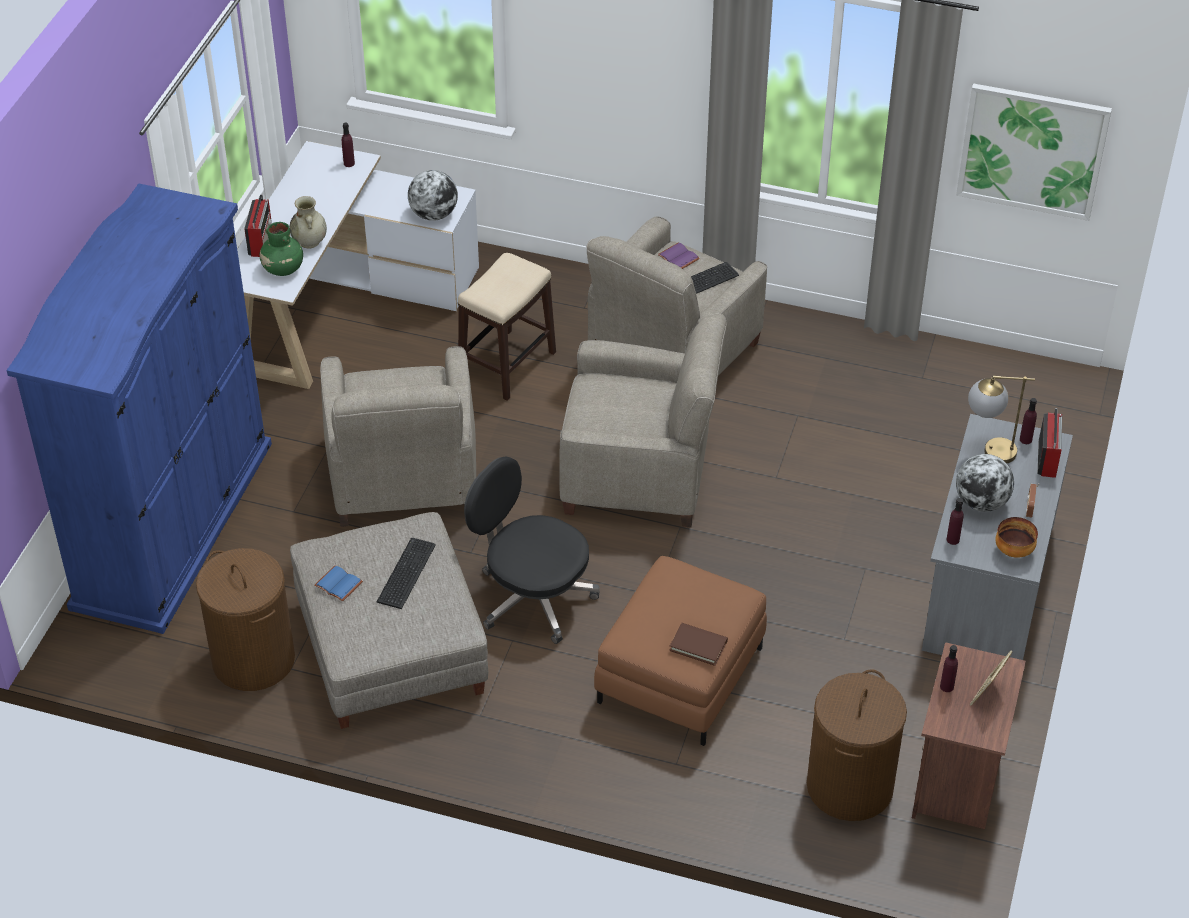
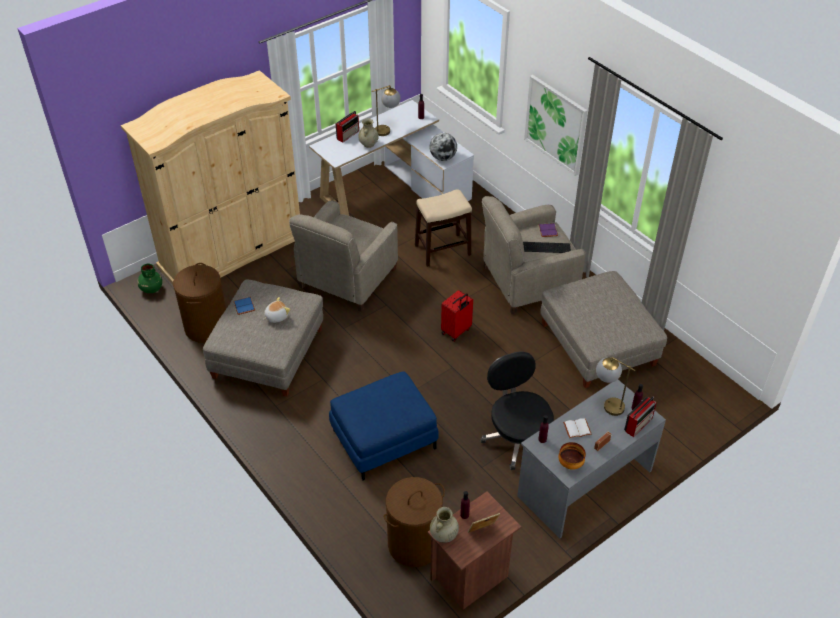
camera: 35 degrees right, 0 degrees up
blue wardrobe [6,183,272,634] -> beige wardrobe [121,70,300,284]
green vase [260,222,303,276] -> green vase moved to [137,264,162,293]
keyboard [377,538,436,609] -> plush toy [263,297,290,323]
black office chair [464,456,600,644] -> black office chair moved to [481,352,554,470]
beige armchair [559,314,727,527] -> red suitcase [441,290,473,342]
brown ottoman [594,556,767,746] -> blue ottoman [329,371,439,480]
brown book [669,623,728,666] -> none
picture [956,83,1112,221] -> picture moved to [524,75,588,176]
globe [956,454,1014,512] -> white book [563,418,592,438]
none -> table lamp [372,85,401,136]
none -> beige vase [430,507,459,543]
none -> grey ottoman [540,271,667,388]

